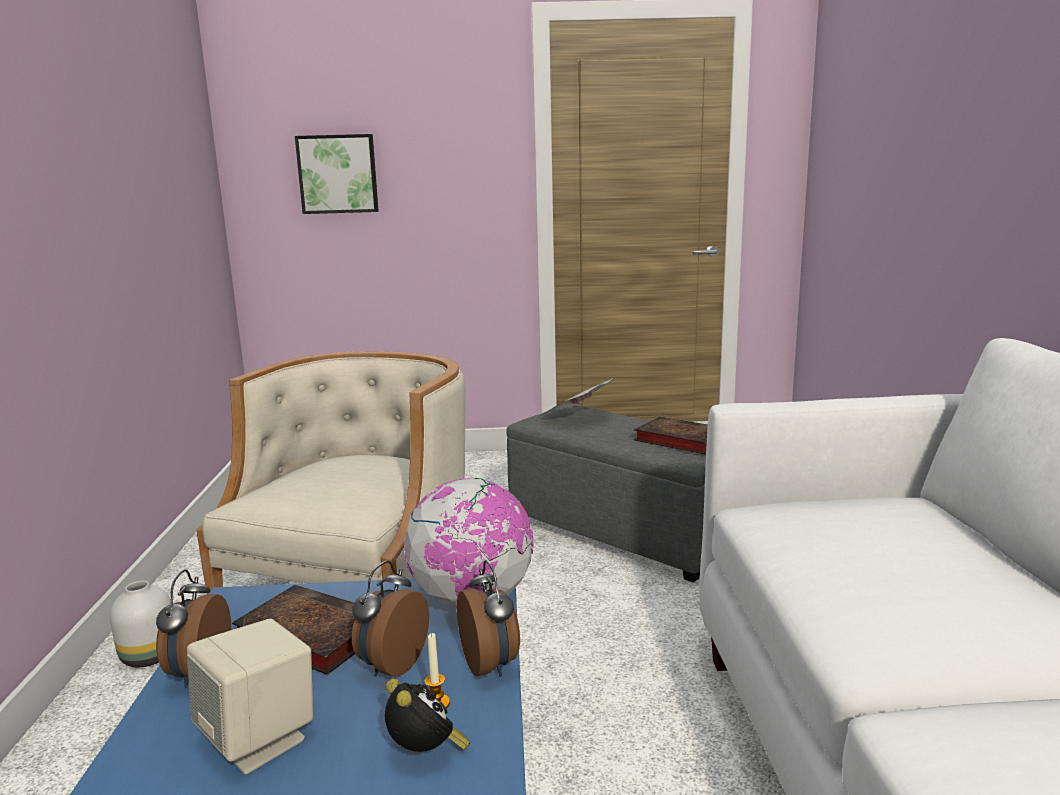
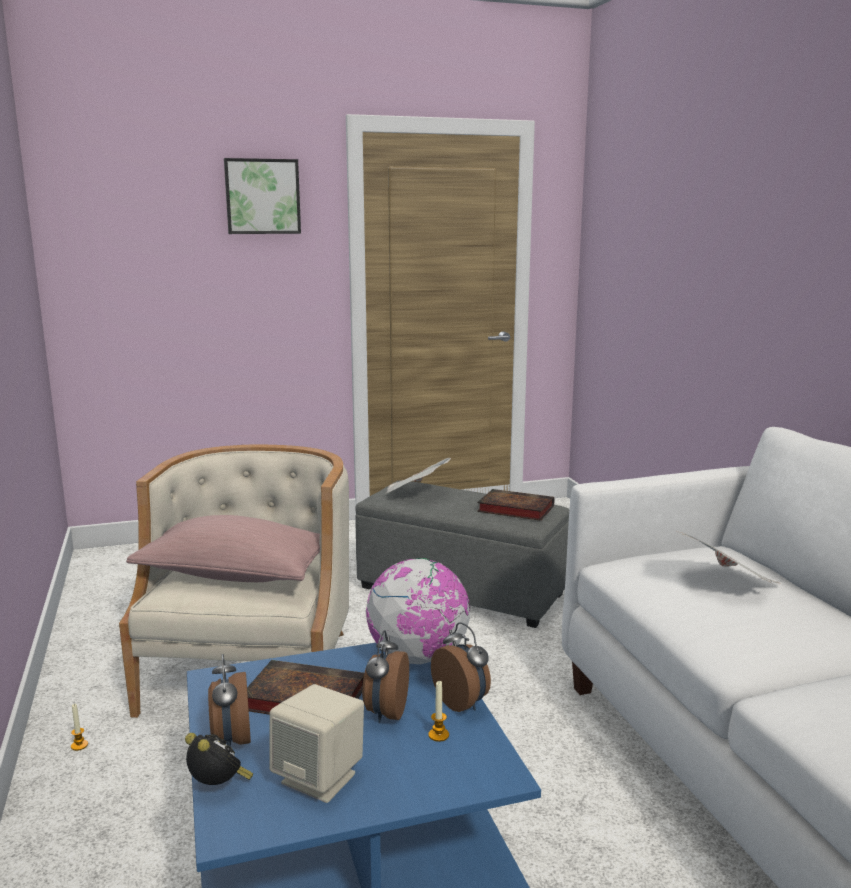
camera: 15 degrees left, 0 degrees up
white vase [110,581,171,667] -> candle [71,704,88,751]
picture [295,134,379,214] -> picture moved to [224,158,301,234]
alarm clock [385,678,470,752] -> alarm clock moved to [185,733,254,785]
none -> pink pillow [126,515,320,582]
none -> newspaper [679,532,780,583]

